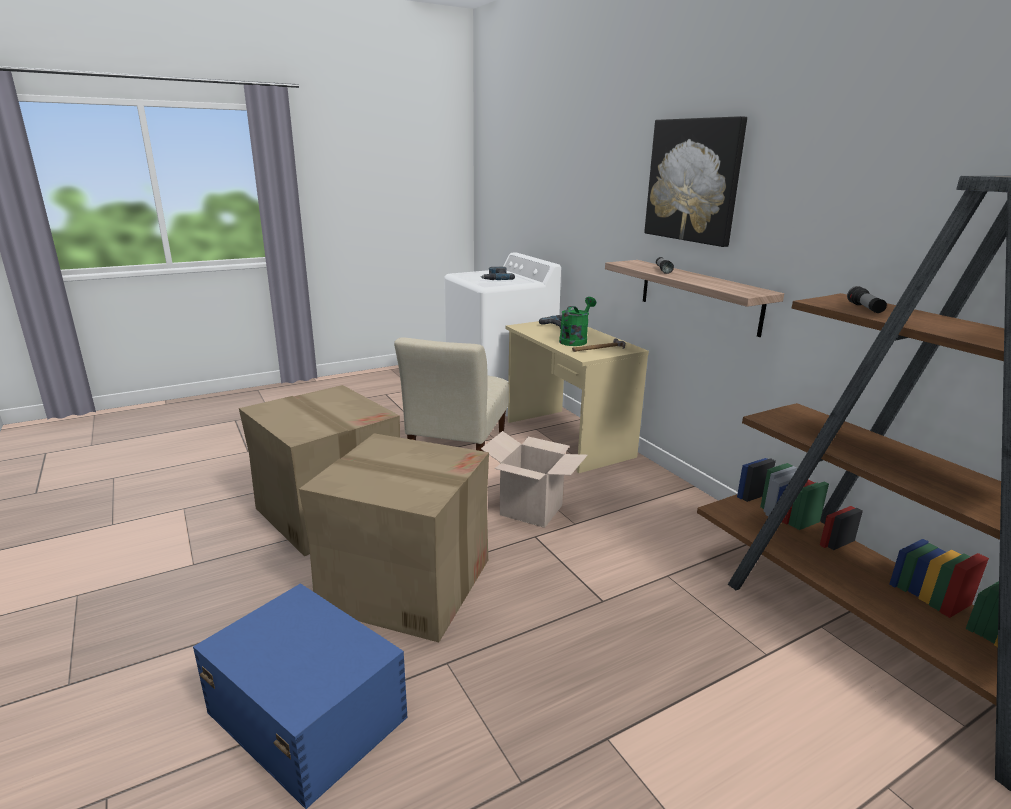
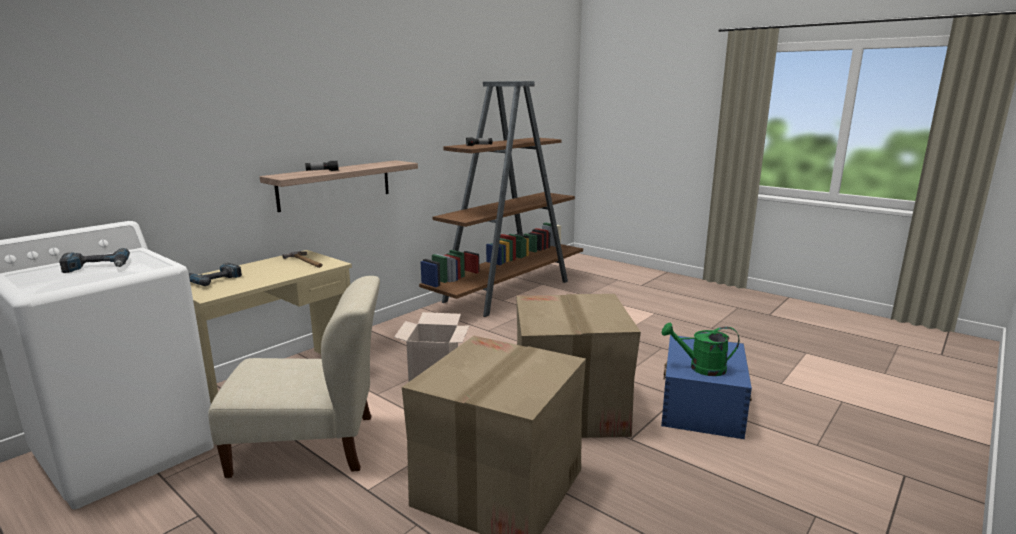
camera: 110 degrees left, 5 degrees down
green watering can [559,297,596,346] -> green watering can moved to [661,323,739,376]
picture [644,116,747,247] -> none

